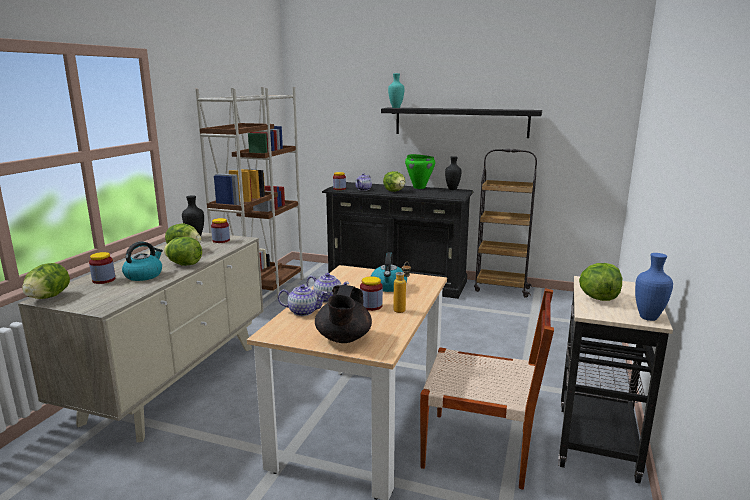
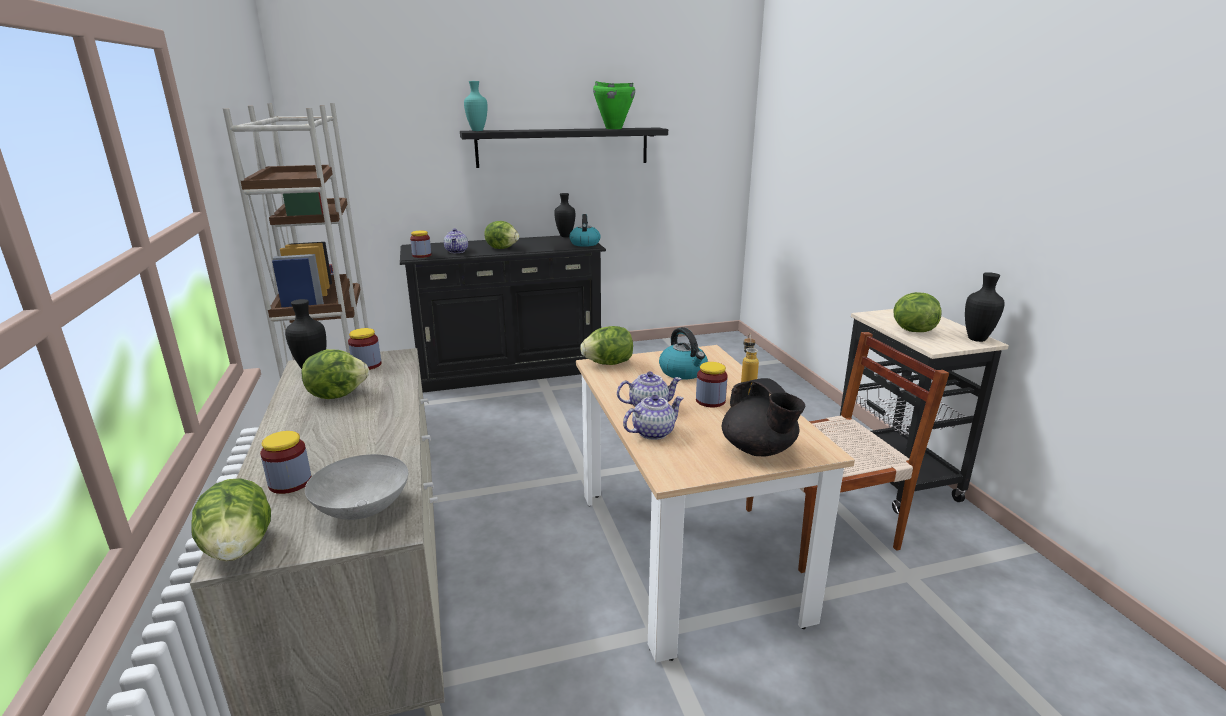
camera: 35 degrees left, 5 degrees up
kettle [122,241,163,281] -> kettle moved to [569,214,601,247]
lettuce [164,237,202,266] -> lettuce moved to [580,326,633,365]
green cooking pot [405,154,435,189] -> green cooking pot moved to [593,81,635,129]
brown cart [474,149,537,298] -> none
blue vase [635,253,673,321] -> black vase [965,272,1005,342]
none -> grey bowl [305,454,408,520]

